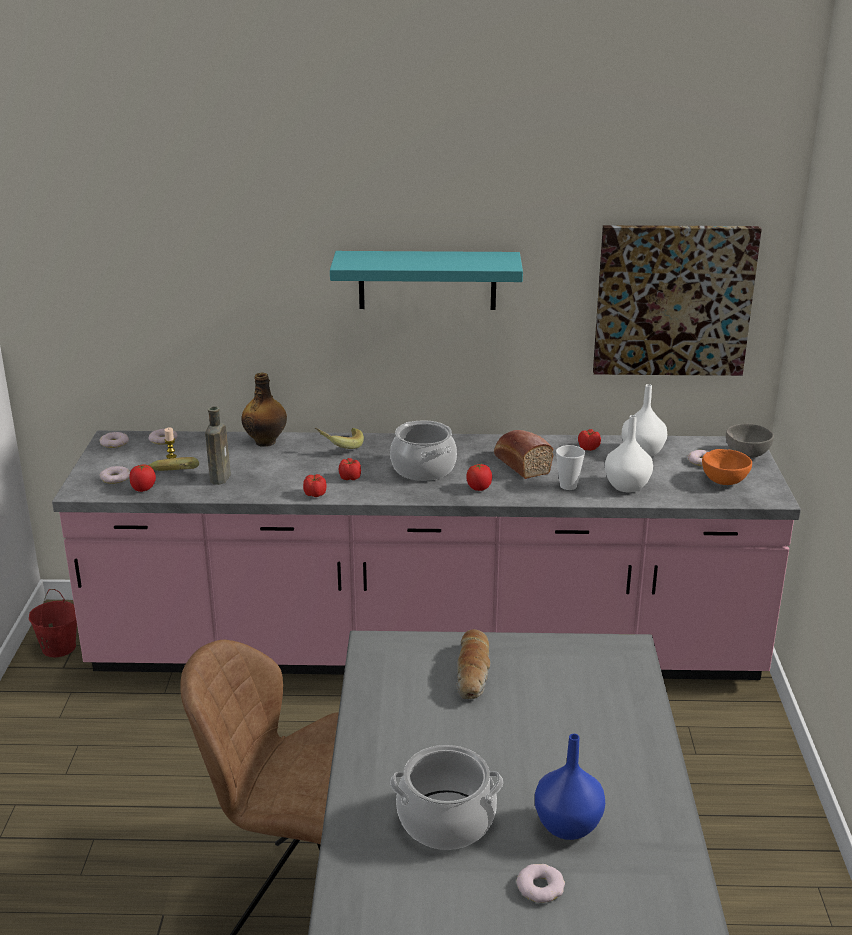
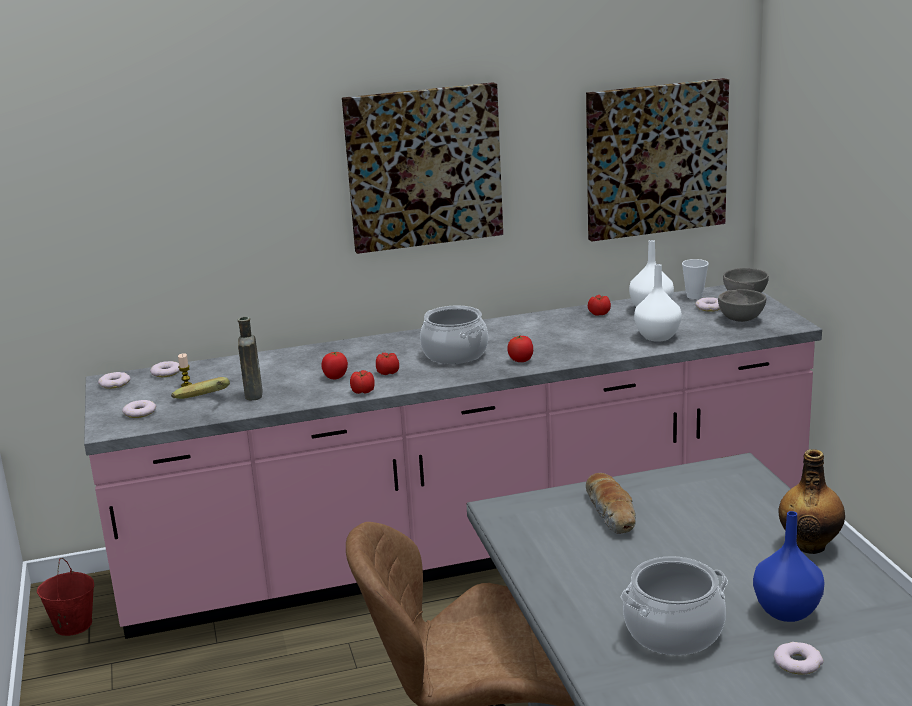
camera: 15 degrees left, 5 degrees down
tomato [129,464,156,492] -> tomato moved to [321,352,348,379]
bottle [241,373,287,447] -> bottle moved to [779,449,845,554]
banana [315,428,364,449] -> none
turquoise shelf [330,251,523,310] -> picture [342,82,503,254]
bread [494,430,554,479] -> none
cup [556,445,585,490] -> cup moved to [682,259,709,299]
orange bowl [702,449,752,485] -> grey bowl [718,289,766,322]

